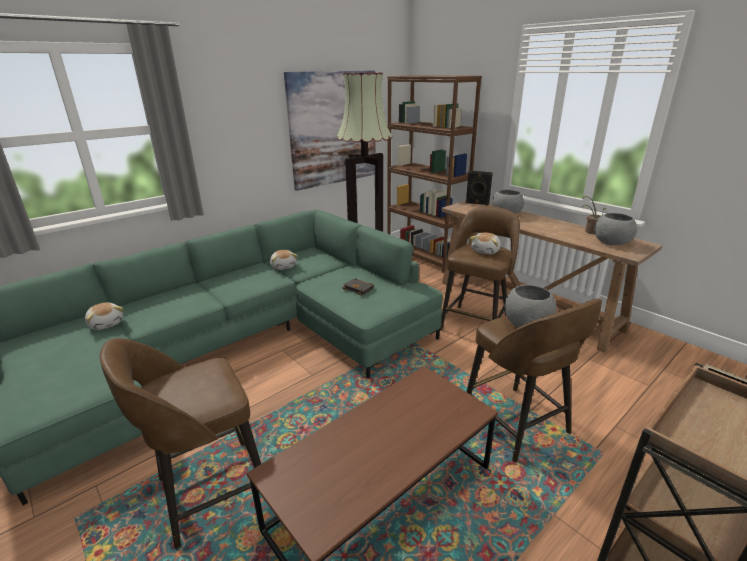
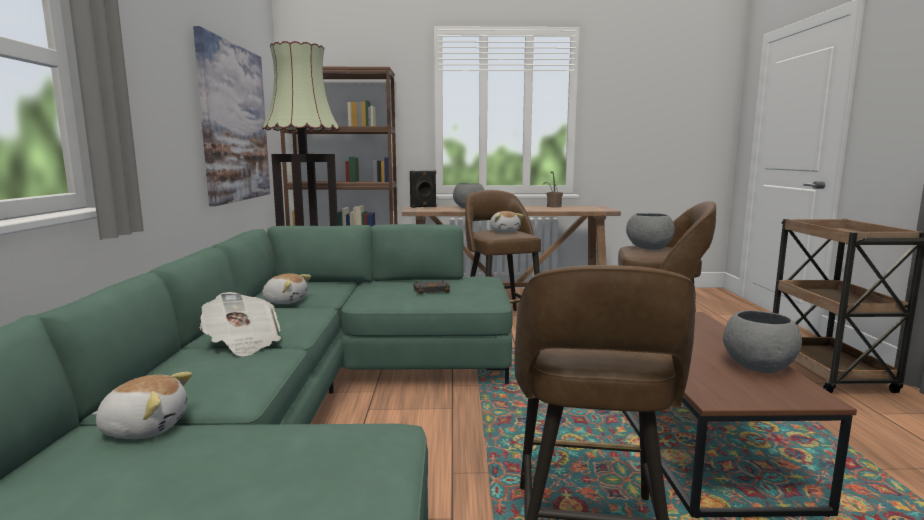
camera: 50 degrees left, 15 degrees down
grey bowl [595,213,637,245] -> grey bowl moved to [723,310,802,373]
none -> newspaper [200,292,281,356]

